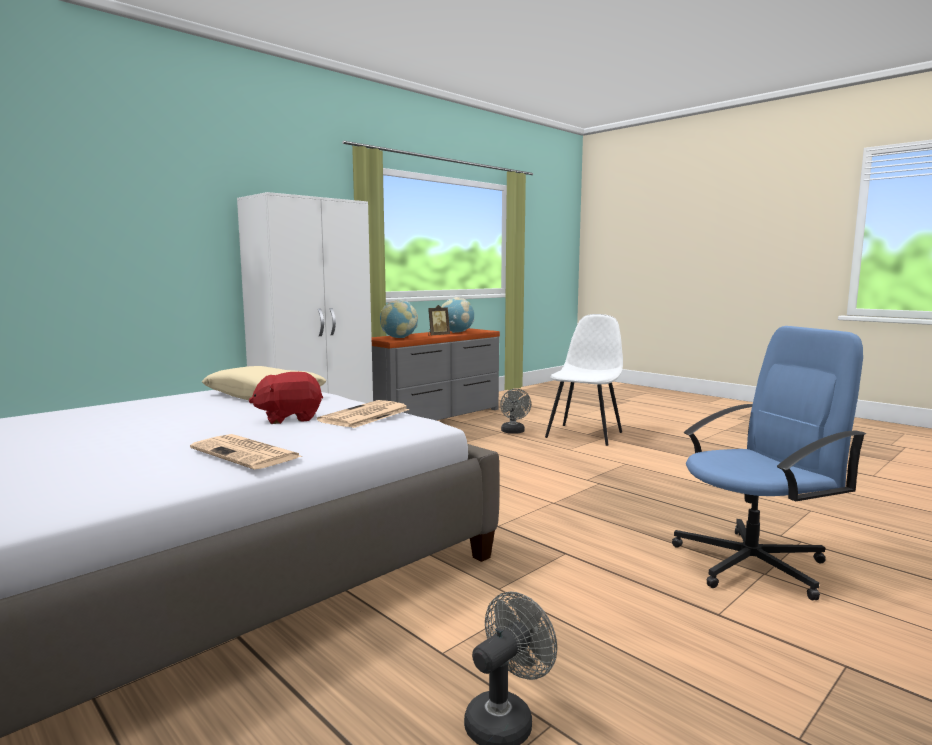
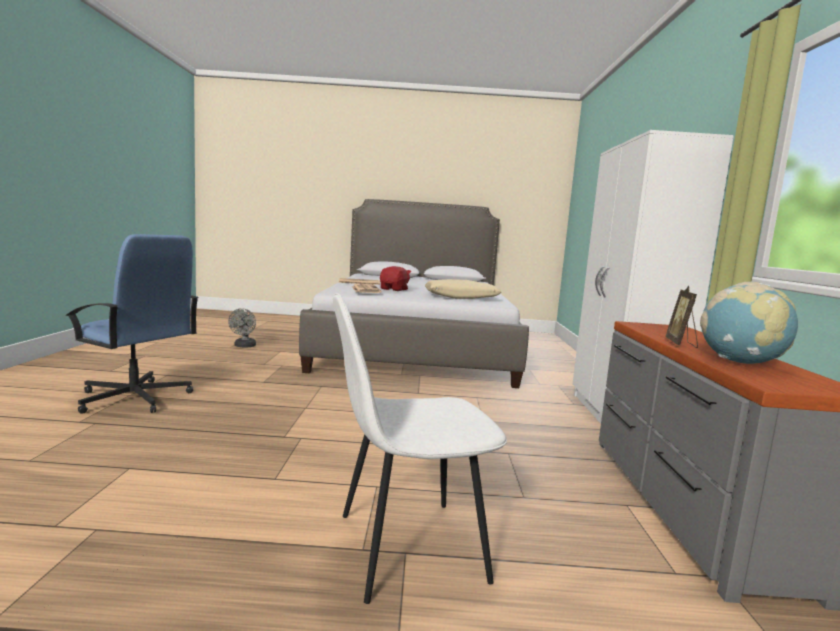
camera: 135 degrees right, 0 degrees up
globe [380,300,418,338] -> none
grey fan [500,389,531,434] -> none
white chair [545,314,623,446] -> white chair turned 90 degrees clockwise [333,293,507,604]
blue office chair [672,326,866,601] -> blue office chair turned 90 degrees counterclockwise [66,234,199,414]

